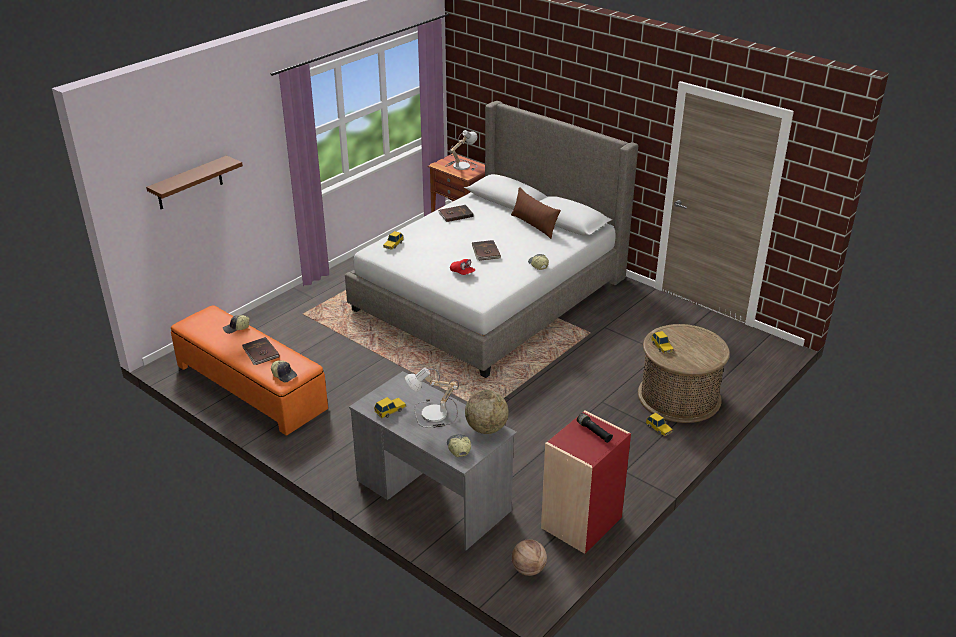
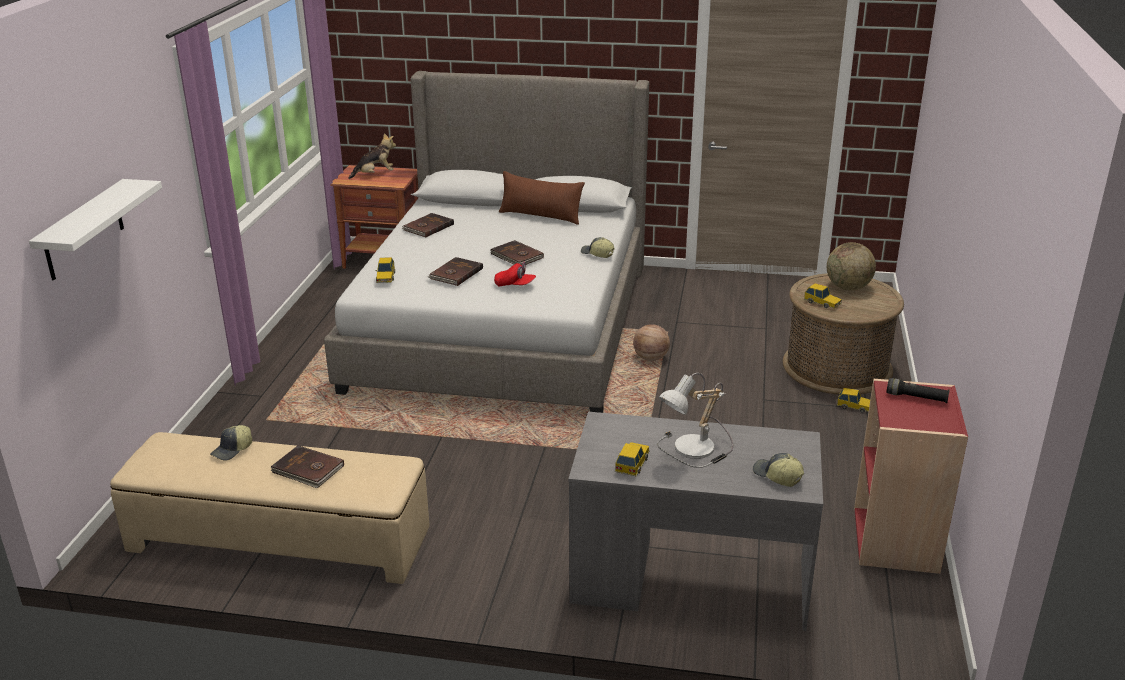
camera: 30 degrees left, 5 degrees down
brown shelf [146,155,243,209] -> white shelf [29,179,162,281]
orange bench [171,305,328,435] -> beige bench [110,432,430,584]
cap [271,360,297,383] -> none
table lamp [445,130,478,170] -> plush toy [348,133,396,179]
globe [465,390,509,434] -> globe moved to [827,242,876,290]
basketball [512,539,547,576] -> basketball moved to [633,324,670,361]
none -> brown book [428,257,483,286]

